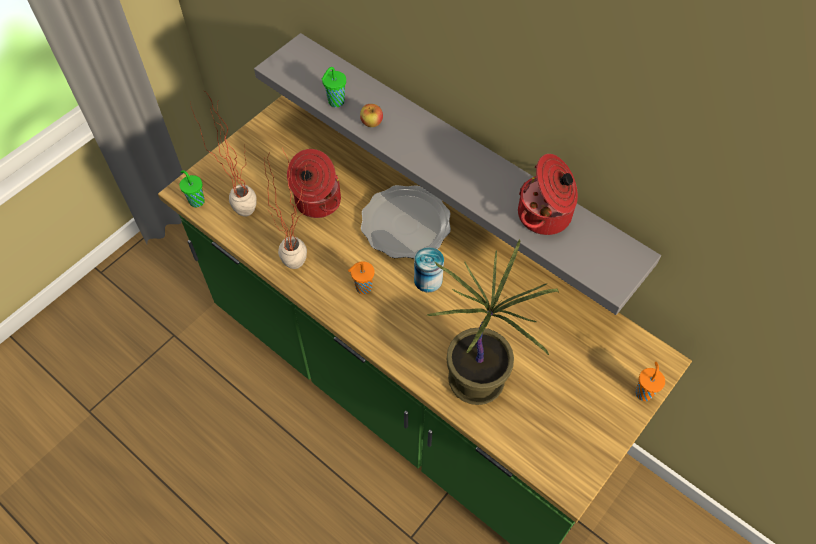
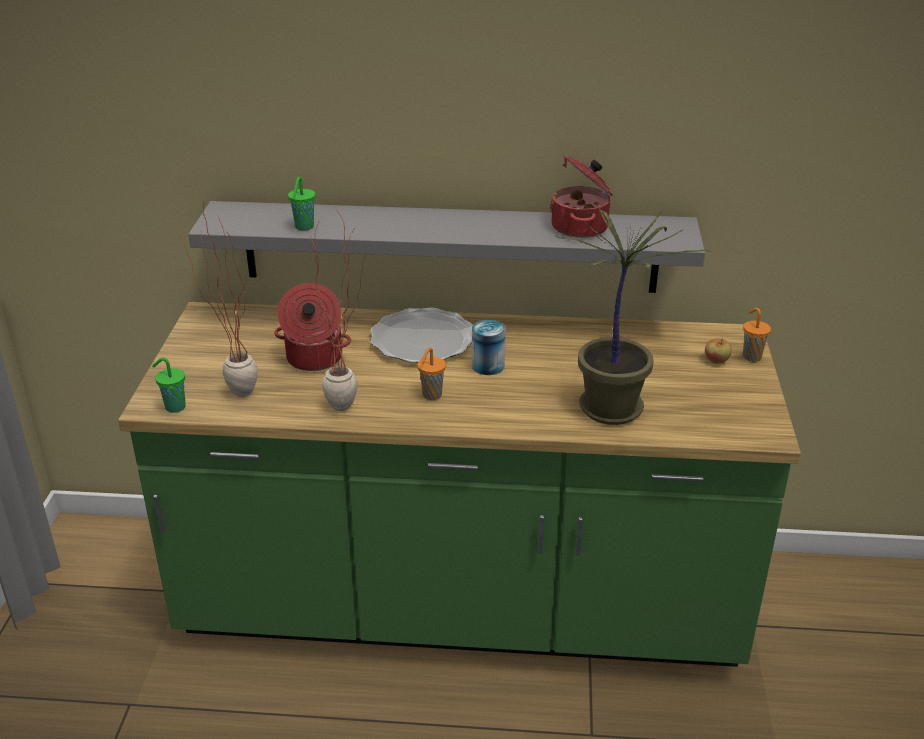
camera: 35 degrees left, 25 degrees down
apple [360,104,383,127] -> apple moved to [705,338,732,364]

